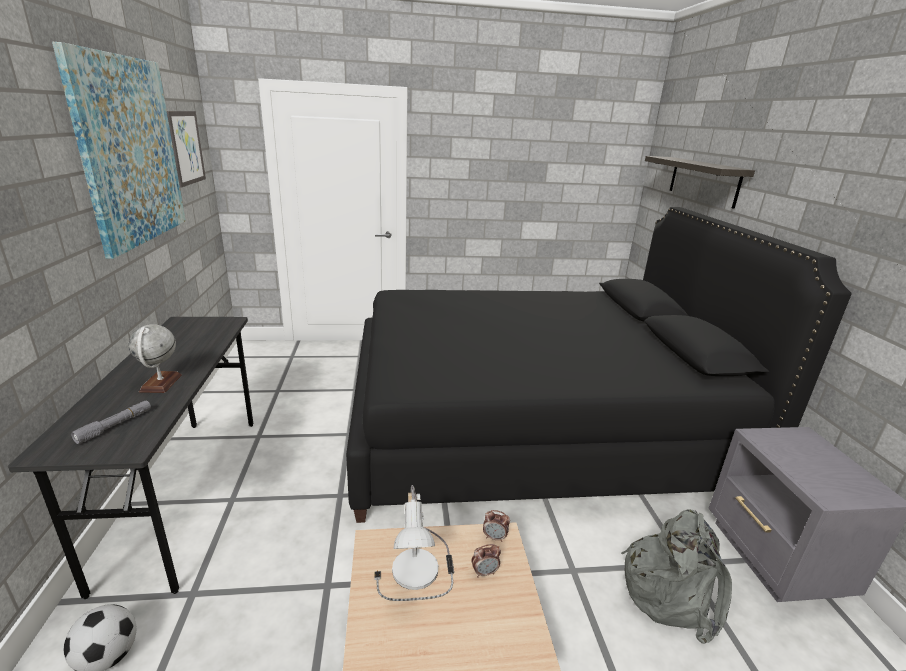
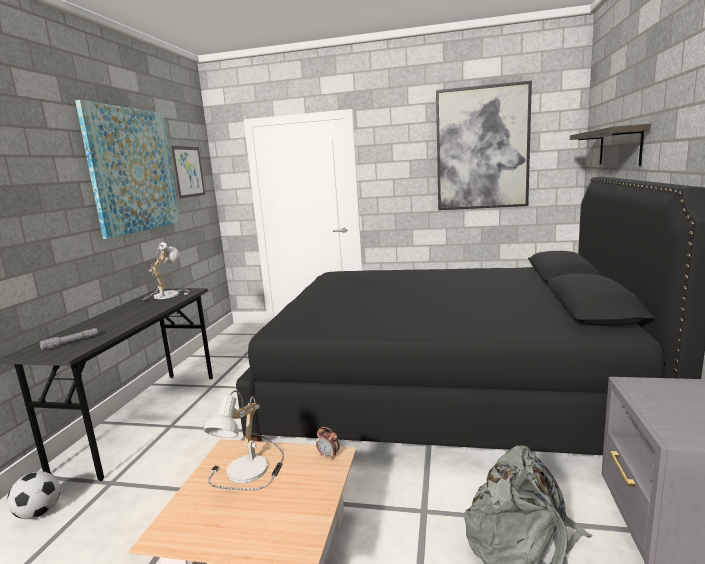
camera: 20 degrees right, 10 degrees down
globe [129,324,182,393] -> none
alarm clock [472,544,501,578] -> none
none -> table lamp [143,242,189,300]
none -> picture [436,81,532,210]

